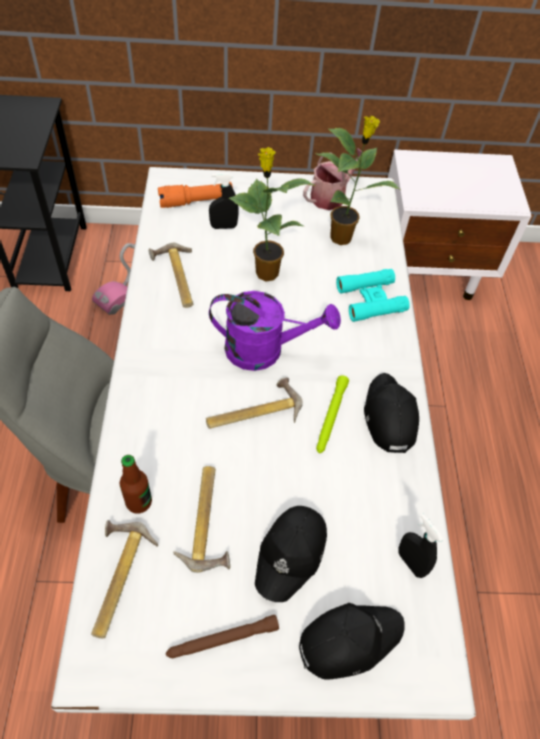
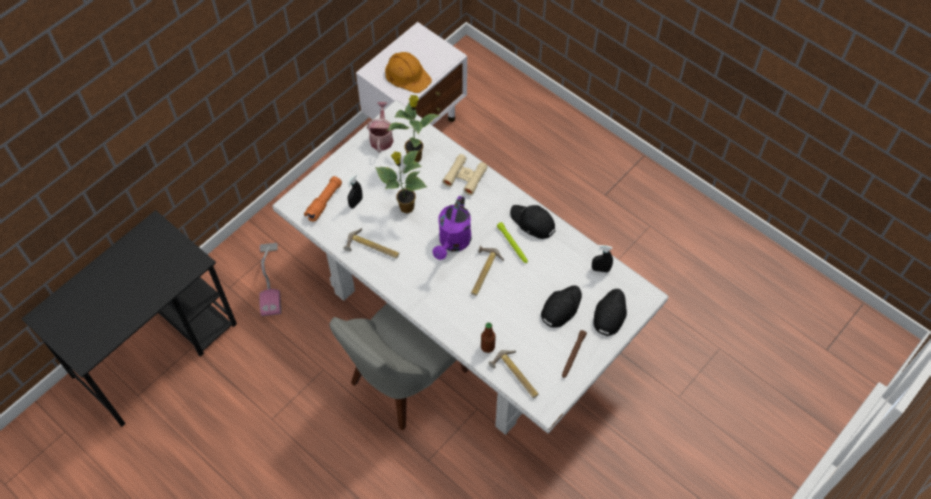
camera: 45 degrees left, 5 degrees up
hammer [173,466,230,573] -> none
purple watering can [209,291,341,371] -> purple watering can turned 150 degrees clockwise [433,196,472,260]
black cap [255,506,327,602] -> black cap turned 120 degrees counterclockwise [541,286,582,328]
turquoise binoculars [336,269,410,322] -> beige binoculars [442,154,488,195]
none -> orange hard hat [385,52,432,93]

